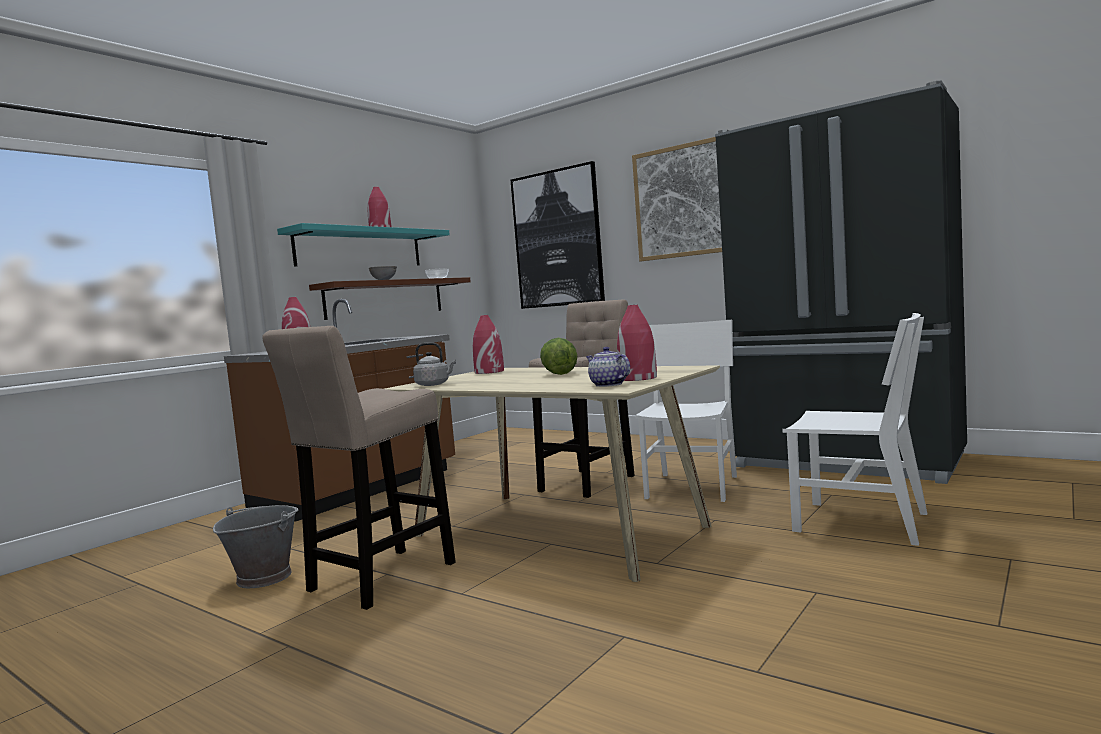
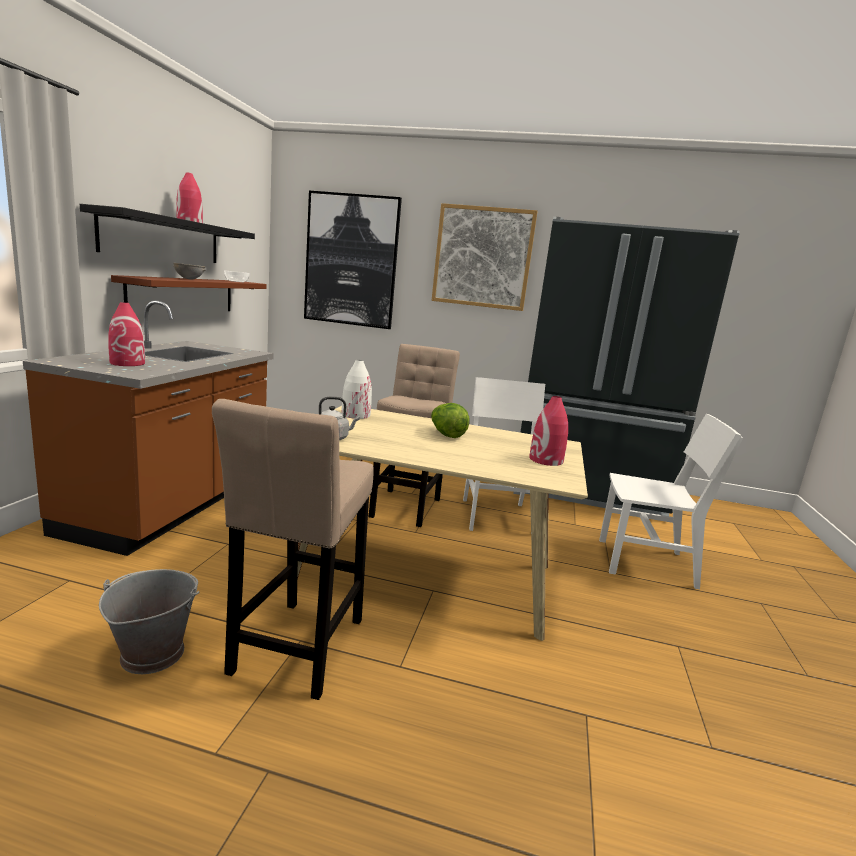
camera: 25 degrees left, 10 degrees up
turquoise shelf [277,223,450,267] -> black shelf [80,204,255,263]
red vase [473,315,504,374] -> white vase [341,360,372,419]
teapot [586,347,630,387] -> none

